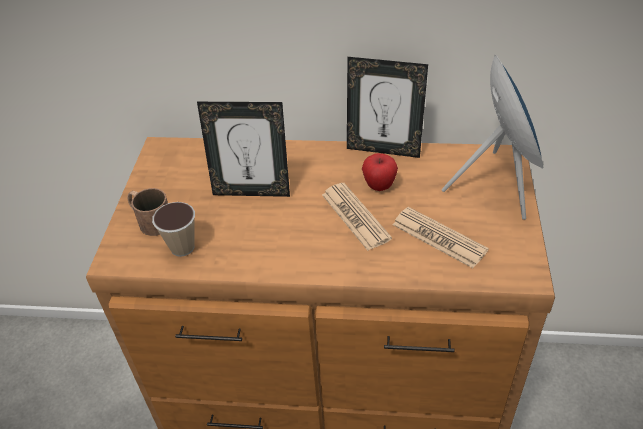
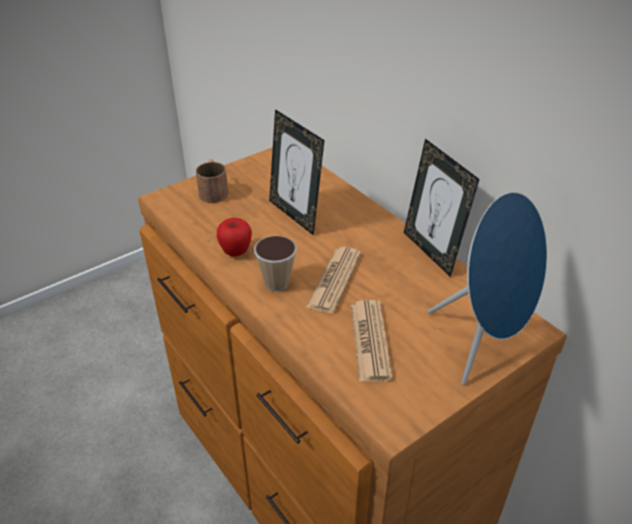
camera: 45 degrees right, 5 degrees down
cup [152,202,195,257] -> cup moved to [254,236,297,291]
apple [362,153,398,191] -> apple moved to [217,218,252,257]

